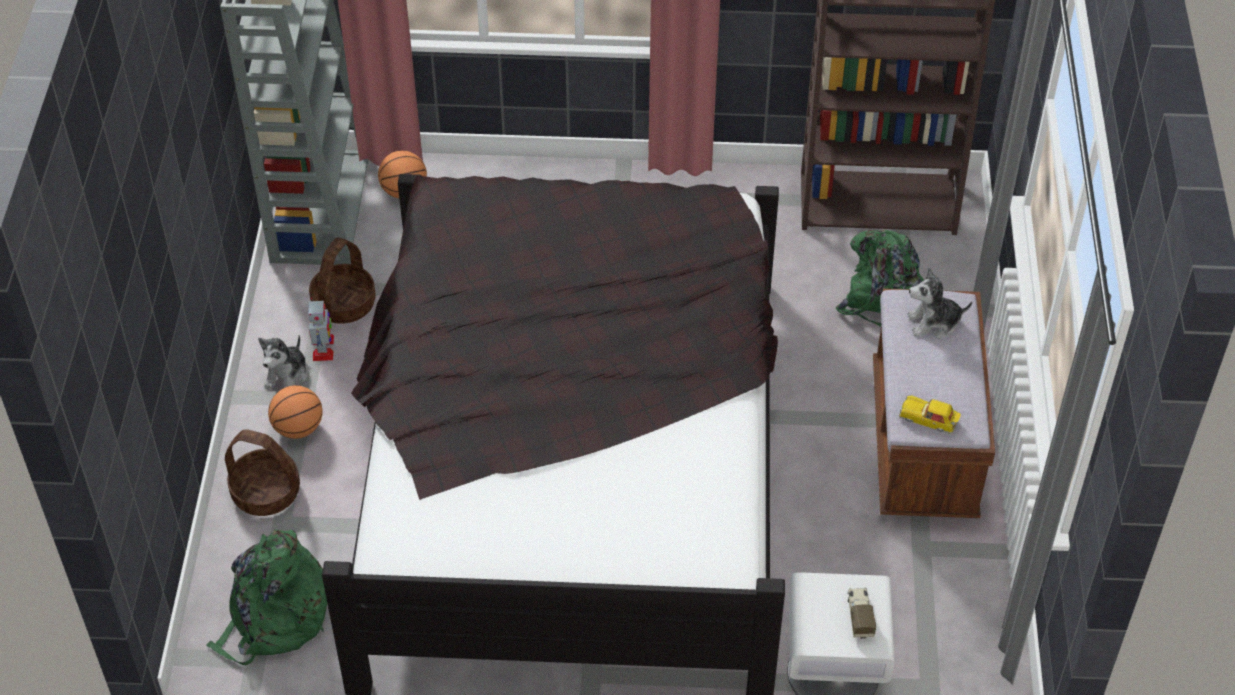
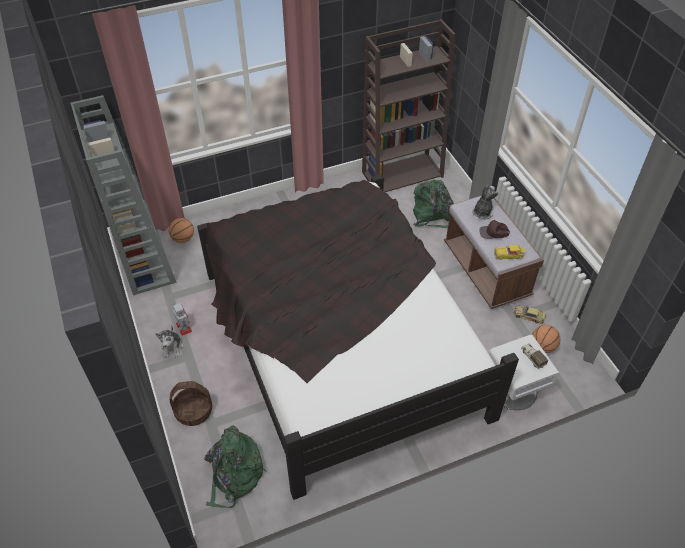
camera: 25 degrees left, 0 degrees up
basketball [268,385,323,439] -> basketball moved to [532,325,560,353]
basket [309,237,376,324] -> none
plush toy [907,267,972,339] -> plush toy turned 150 degrees clockwise [472,185,499,219]
none -> brown cap [479,220,510,239]
none -> toy car [513,305,546,324]

